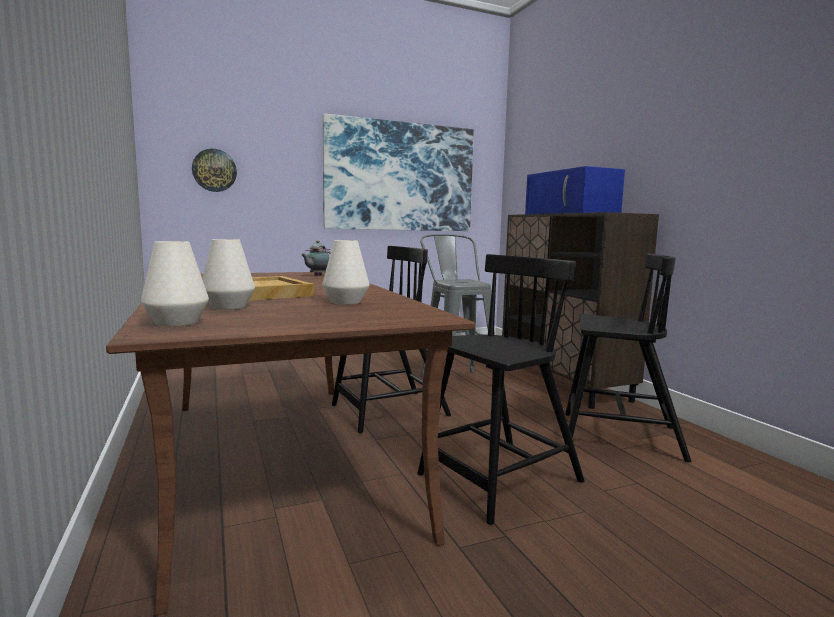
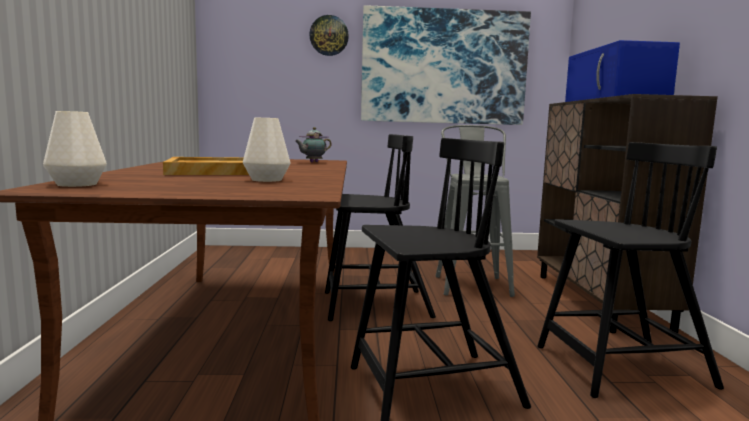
camera: 20 degrees right, 0 degrees up
wall clock [192,149,237,192] -> wall clock moved to [309,15,349,56]
white vase [202,239,255,310] -> none
black chair [565,253,691,462] -> black chair turned 45 degrees counterclockwise [537,142,724,398]

